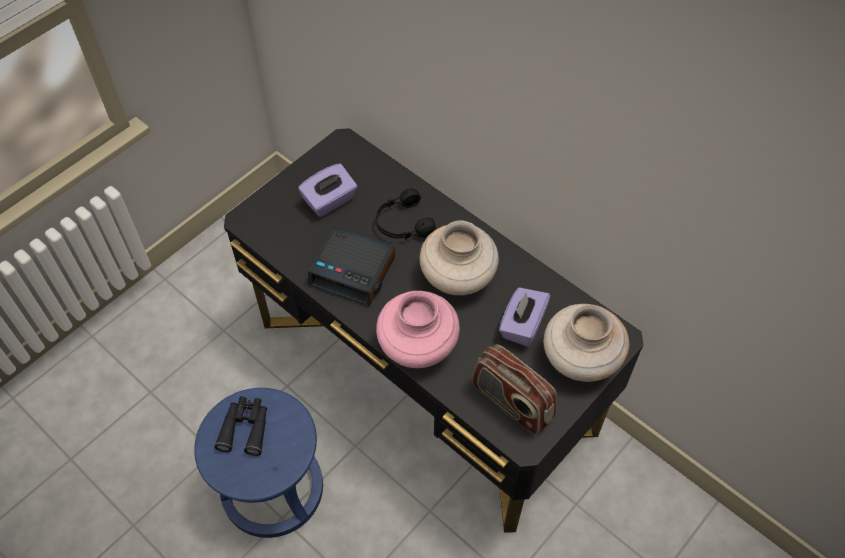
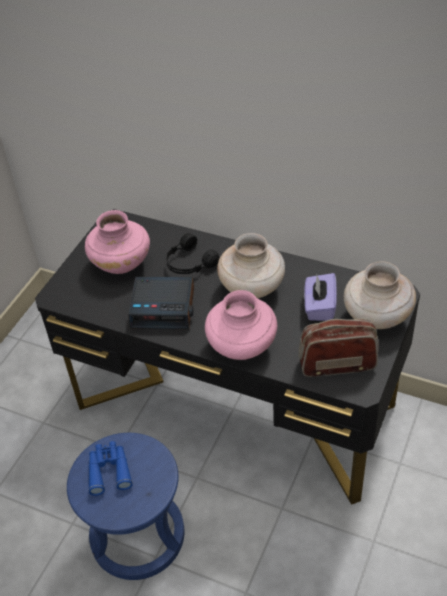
camera: 15 degrees left, 10 degrees down
black binoculars [214,396,267,456] -> blue binoculars [88,441,133,496]
purple tissue box [298,163,357,217] -> pink vase [85,210,150,274]
radio [471,344,557,436] -> radio turned 150 degrees clockwise [298,319,379,377]

